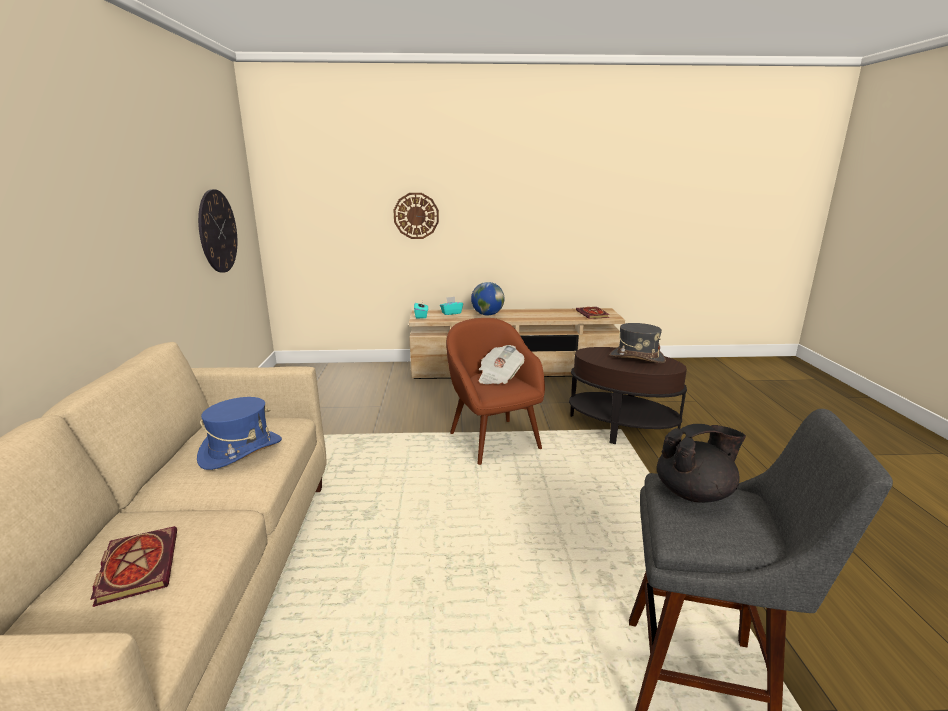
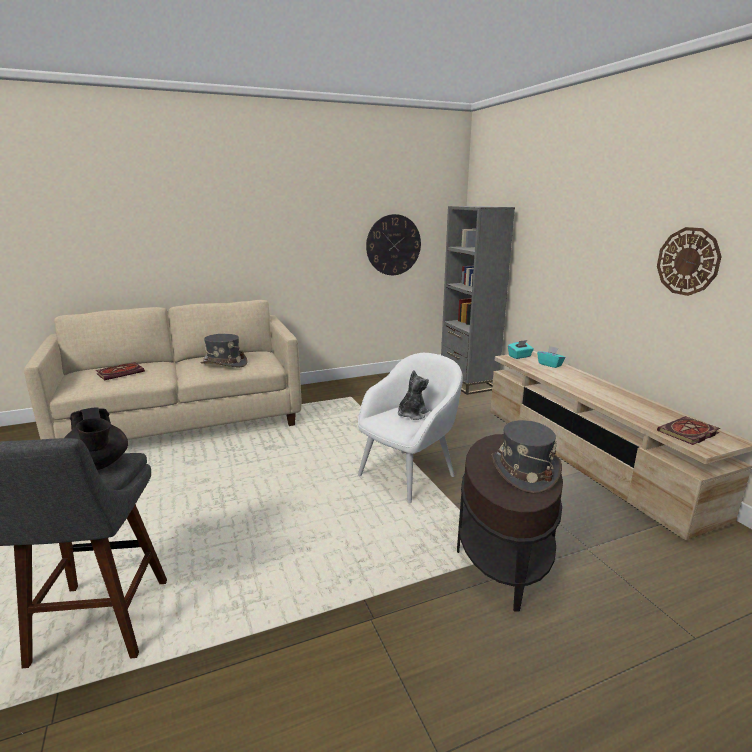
camera: 70 degrees right, 0 degrees up
blue hat [197,397,282,470] -> grey hat [200,334,248,368]
wall clock [393,193,439,239] -> wall clock moved to [657,227,722,296]
brown armchair [446,318,545,465] -> white armchair [358,353,463,503]
globe [471,282,505,316] -> none
newspaper [479,345,525,384] -> plush toy [398,370,429,420]
none -> grey bookcase [441,206,515,395]

